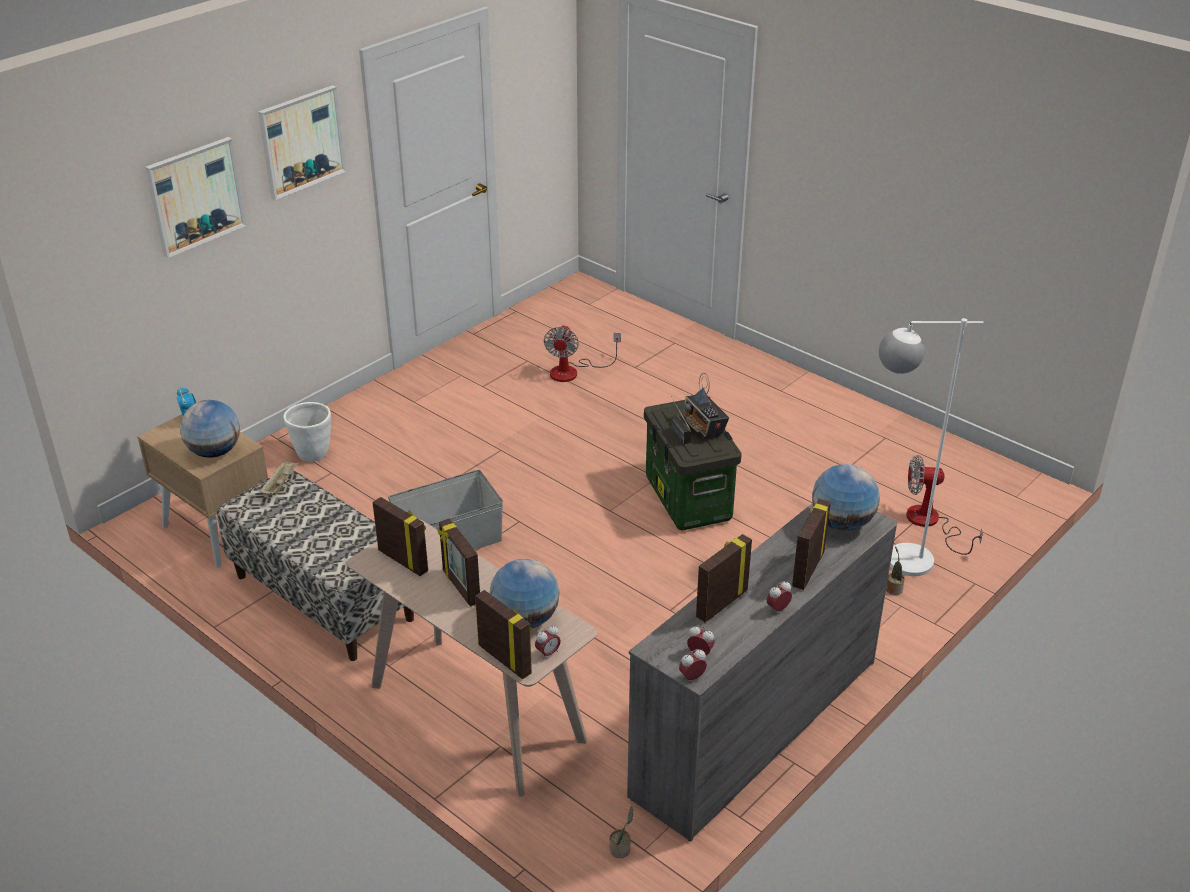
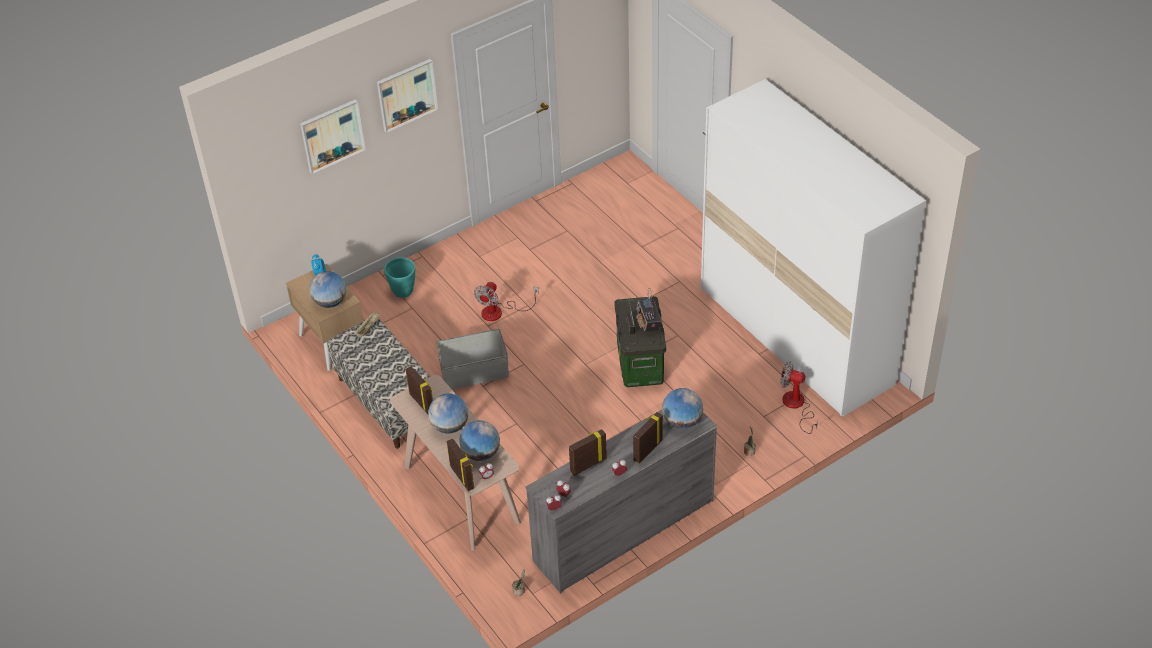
camera: 15 degrees right, 10 degrees up
white planter [283,402,331,462] -> turquoise planter [384,257,415,298]
picture frame [437,518,480,607] -> globe [428,393,468,434]
fan [544,325,621,382] -> fan moved to [474,282,539,321]
white floor lamp [879,318,984,576] -> none
none -> white wardrobe [701,79,926,416]

